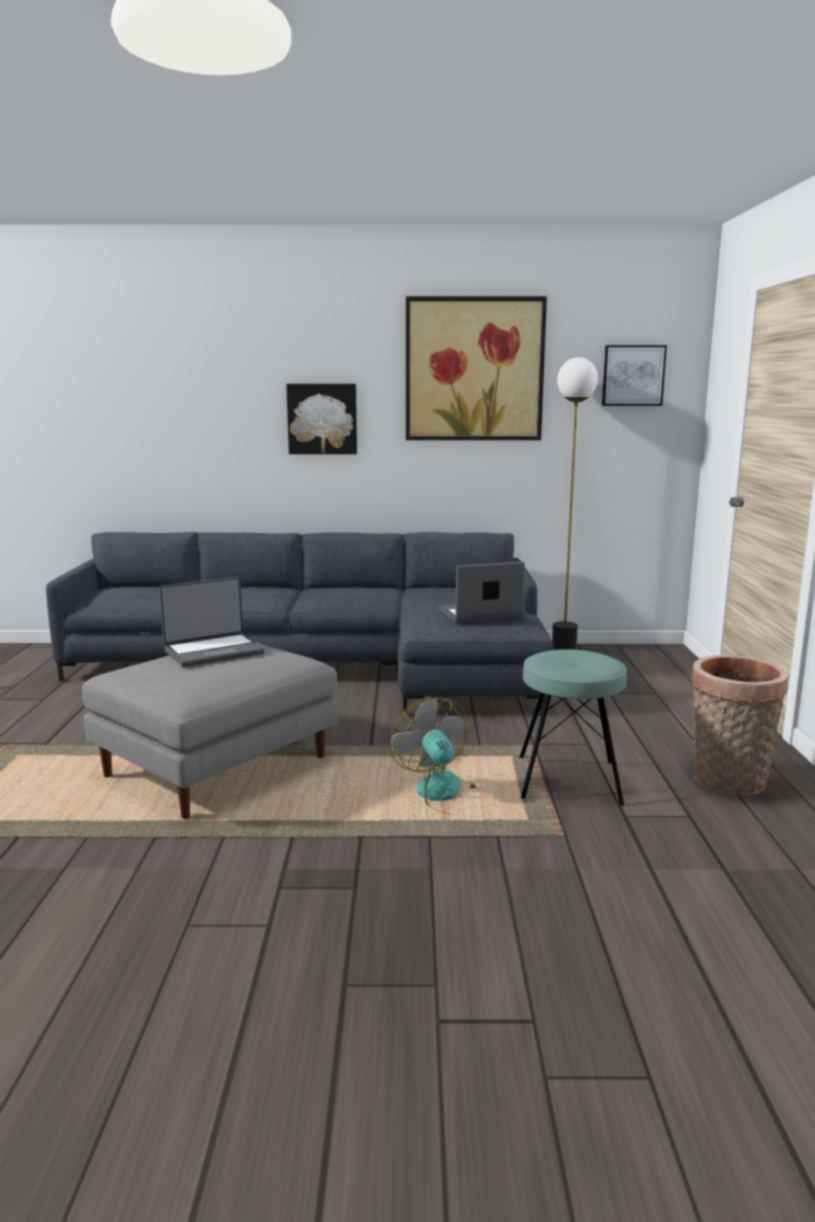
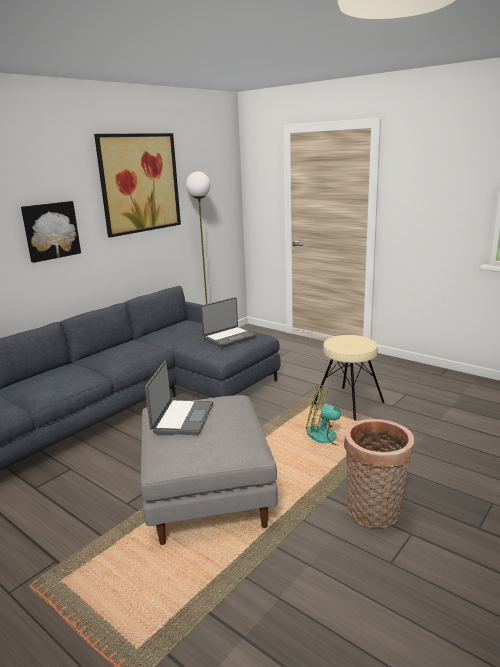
camera: 50 degrees left, 5 degrees up
laptop [439,562,525,622] -> laptop turned 150 degrees counterclockwise [201,297,257,347]
turquoise stool [519,649,627,806] -> beige stool [314,335,385,421]
picture [602,345,667,406] -> none
basket [691,655,788,795] -> basket moved to [344,419,415,528]

